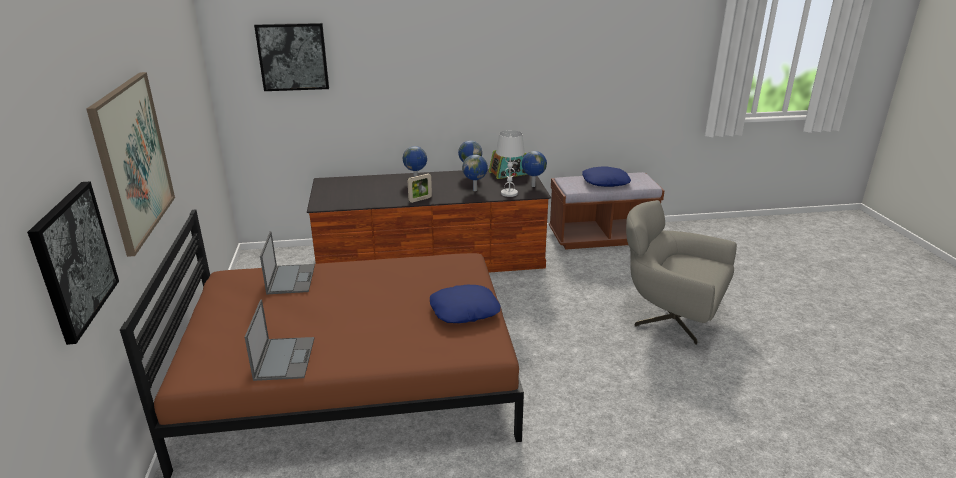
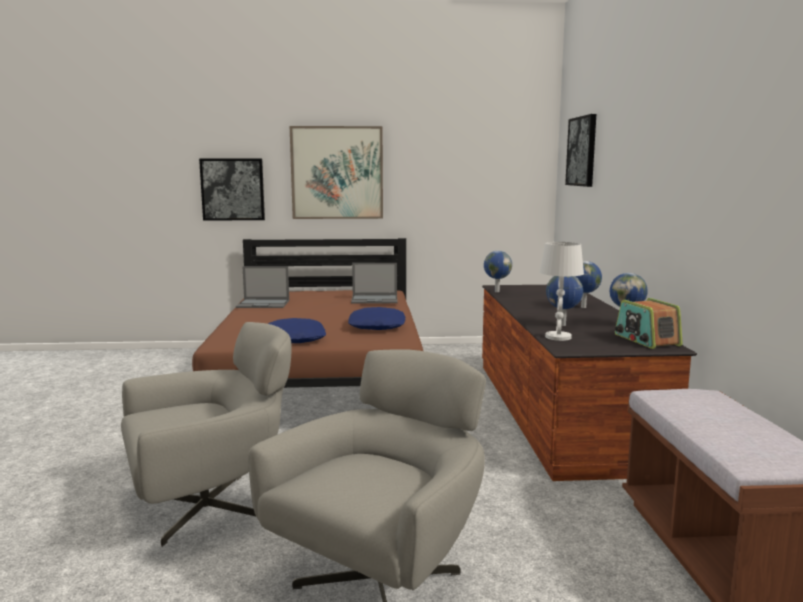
camera: 95 degrees right, 15 degrees down
picture frame [408,173,432,203] -> none
globe [522,151,547,187] -> globe moved to [484,251,512,292]
blue pillow [582,167,631,187] -> blue pillow moved to [348,307,406,330]
none -> grey armchair [121,322,291,547]

